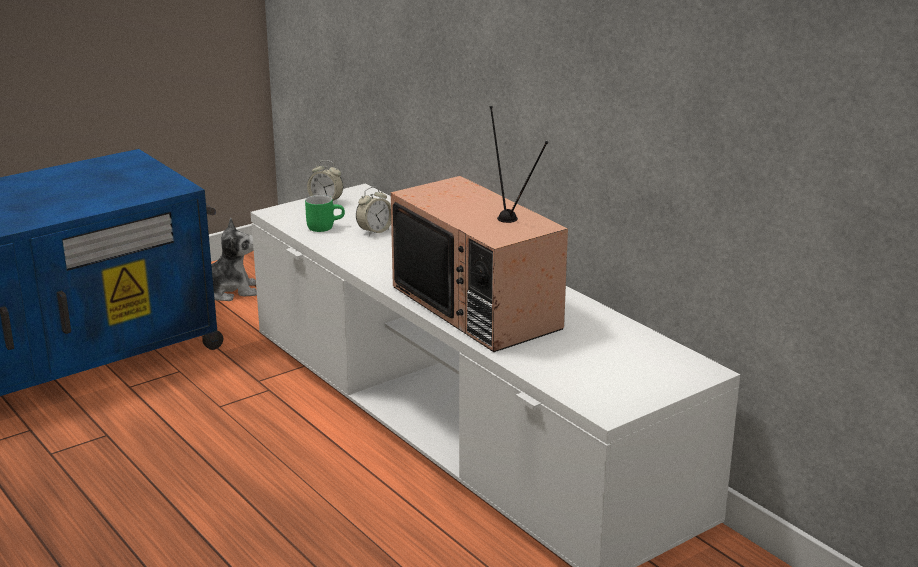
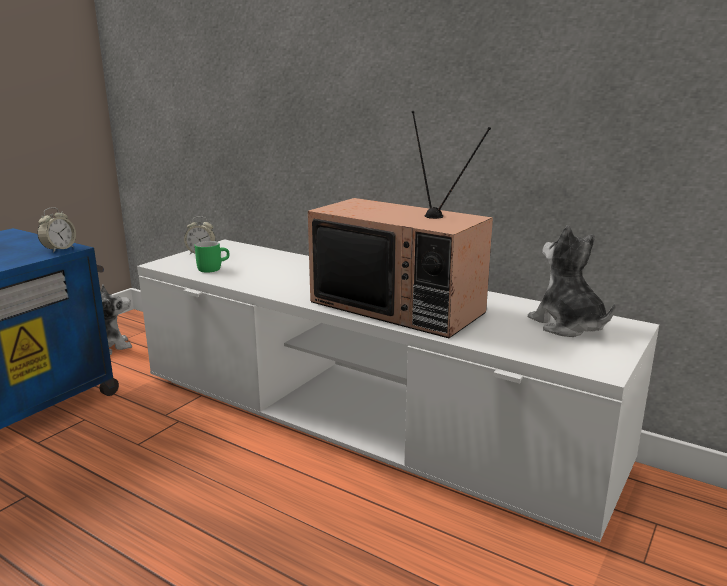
camera: 20 degrees left, 5 degrees down
alarm clock [356,187,391,236] -> alarm clock moved to [37,207,76,253]
none -> plush toy [528,225,616,337]

